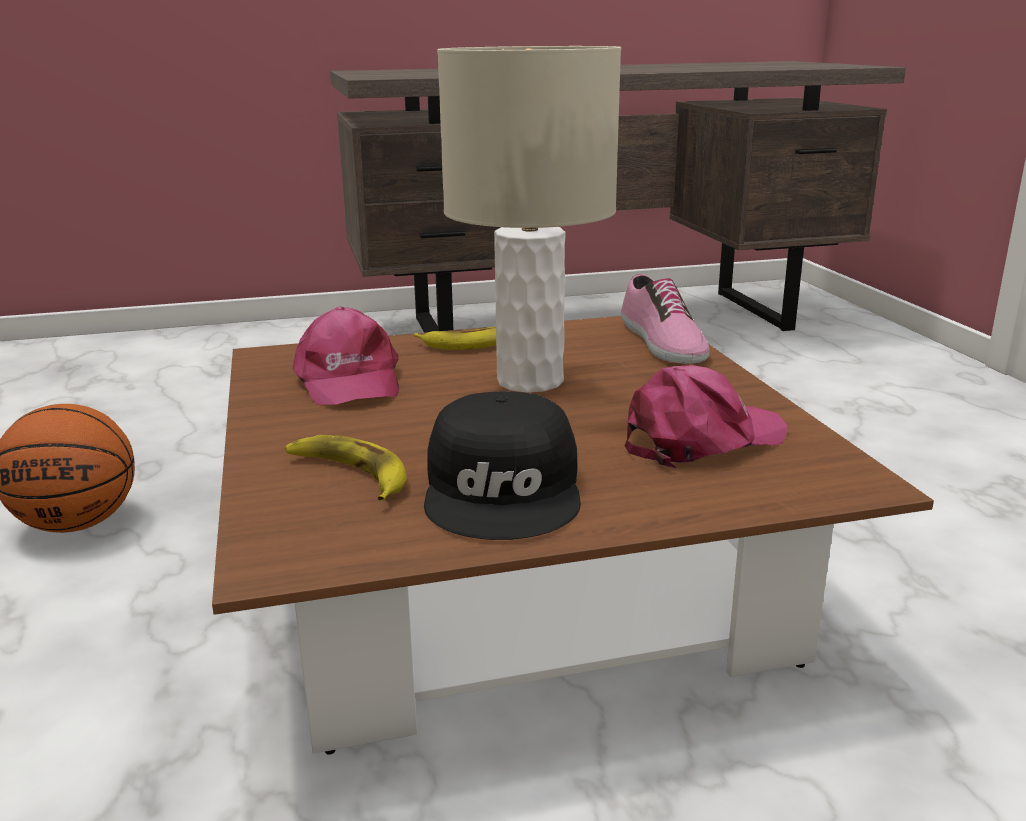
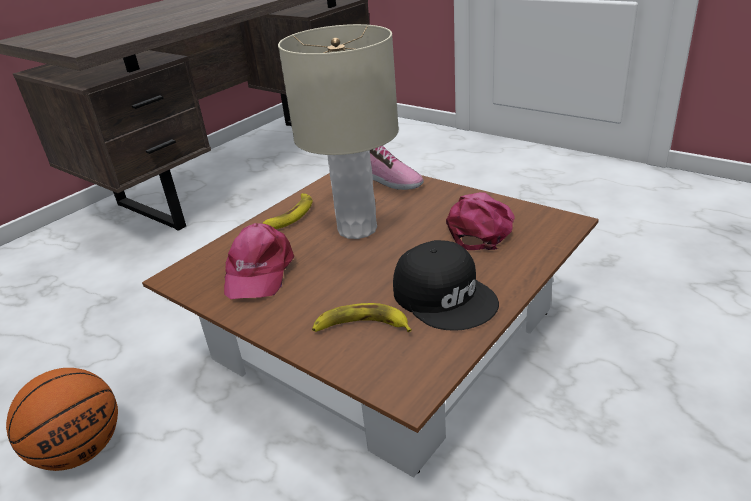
camera: 35 degrees left, 10 degrees up
pink cap [292,306,399,405] -> pink cap turned 60 degrees clockwise [224,223,294,299]

